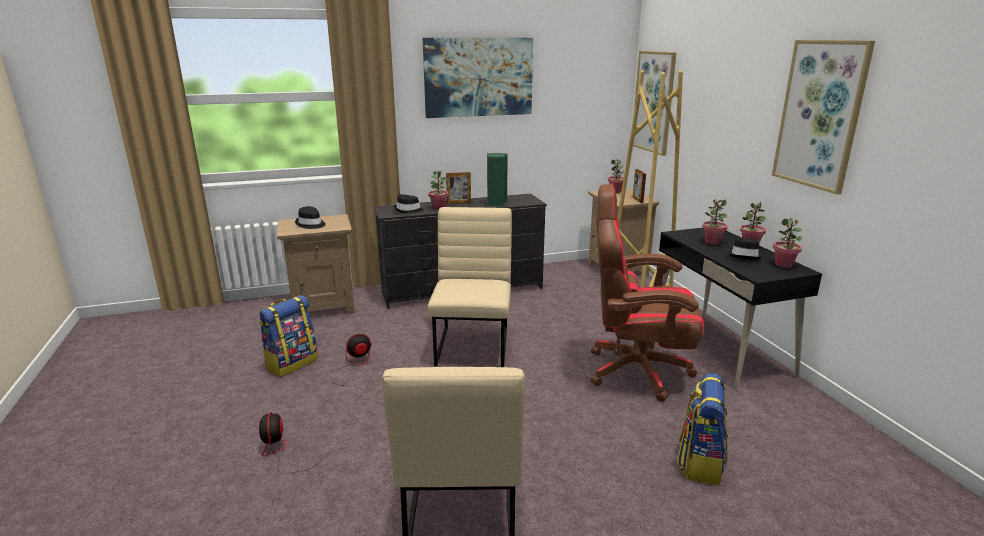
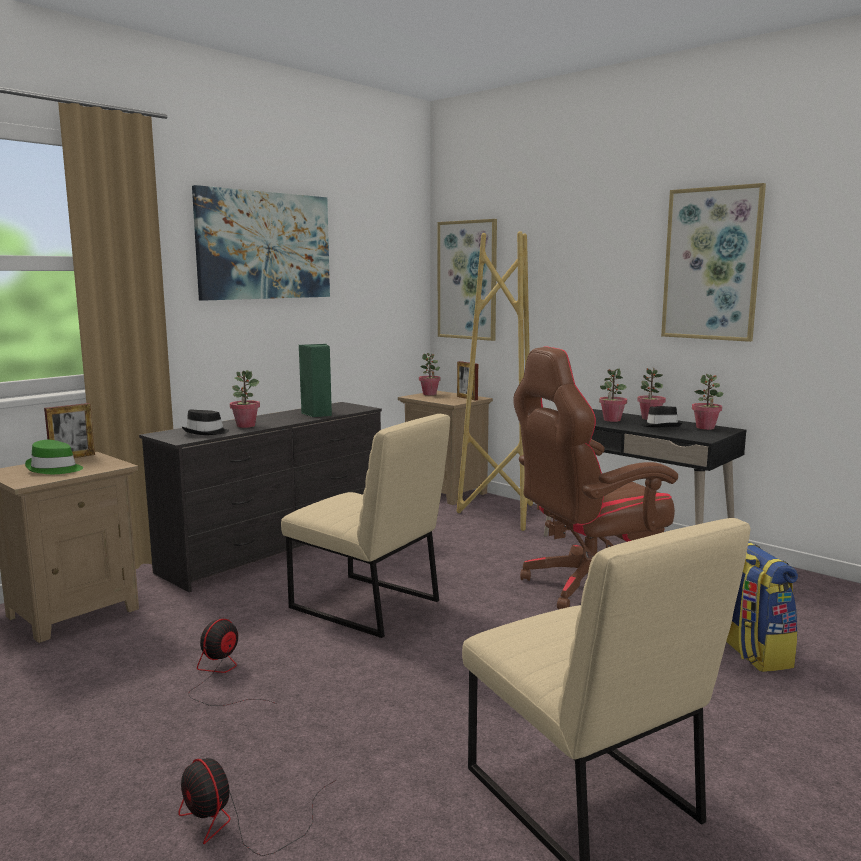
camera: 30 degrees left, 10 degrees down
backpack [259,295,318,377] -> none
black hat [295,206,326,229] -> green hat [25,440,83,474]
beige chair [428,207,512,367] -> beige chair turned 150 degrees clockwise [281,414,450,638]
picture frame [446,172,471,204] -> picture frame moved to [44,403,95,458]

